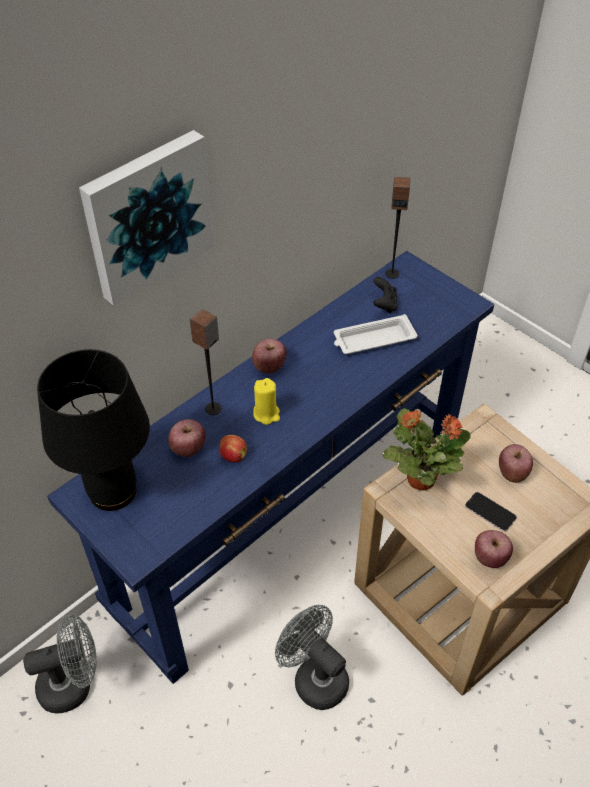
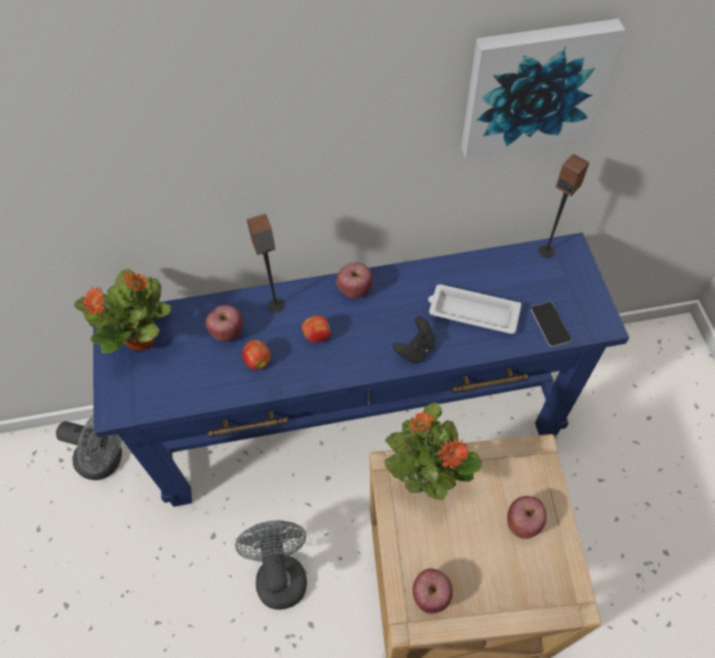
camera: 35 degrees right, 10 degrees up
black table lamp [37,349,150,511] -> potted plant [74,269,171,353]
picture [79,130,214,305] -> picture moved to [461,19,625,158]
yellow candle [253,378,280,425] -> apple [301,316,331,343]
black game controller [373,277,397,313] -> black game controller moved to [393,316,435,363]
phone [465,492,517,532] -> phone moved to [531,302,571,347]

